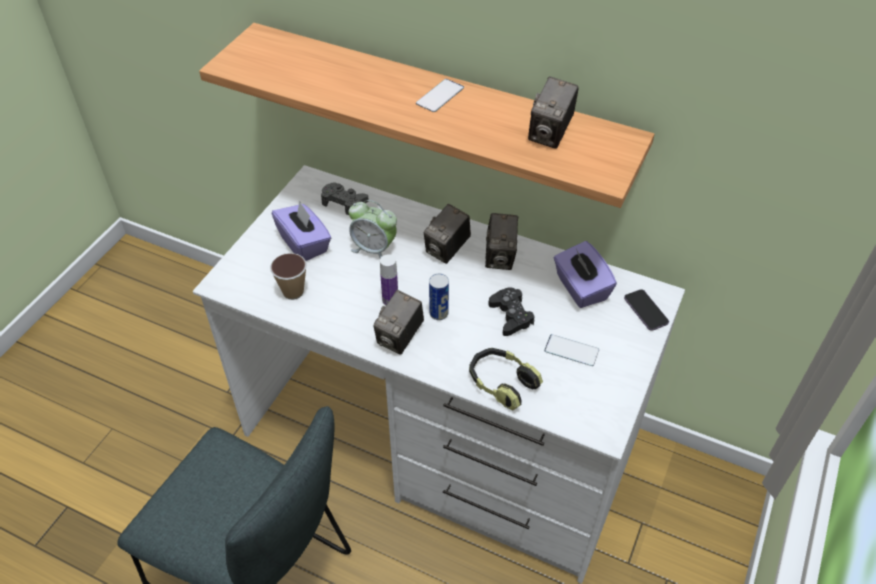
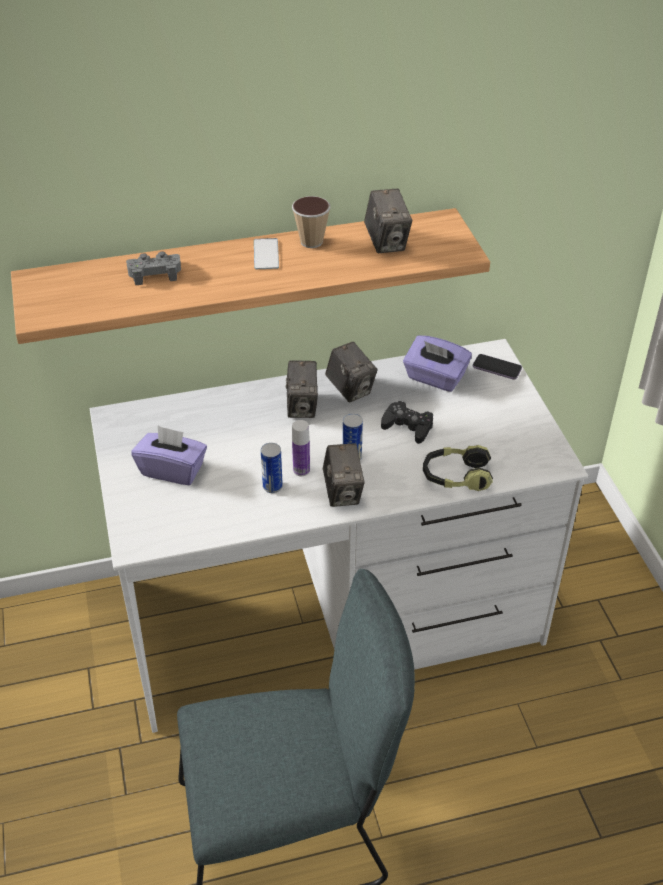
camera: 40 degrees left, 5 degrees down
cup [270,253,307,300] -> cup moved to [292,196,331,248]
grey game controller [321,182,369,215] -> grey game controller moved to [126,252,181,285]
alarm clock [348,200,397,258] -> none
phone [544,334,599,366] -> none
none -> can [261,443,283,493]

